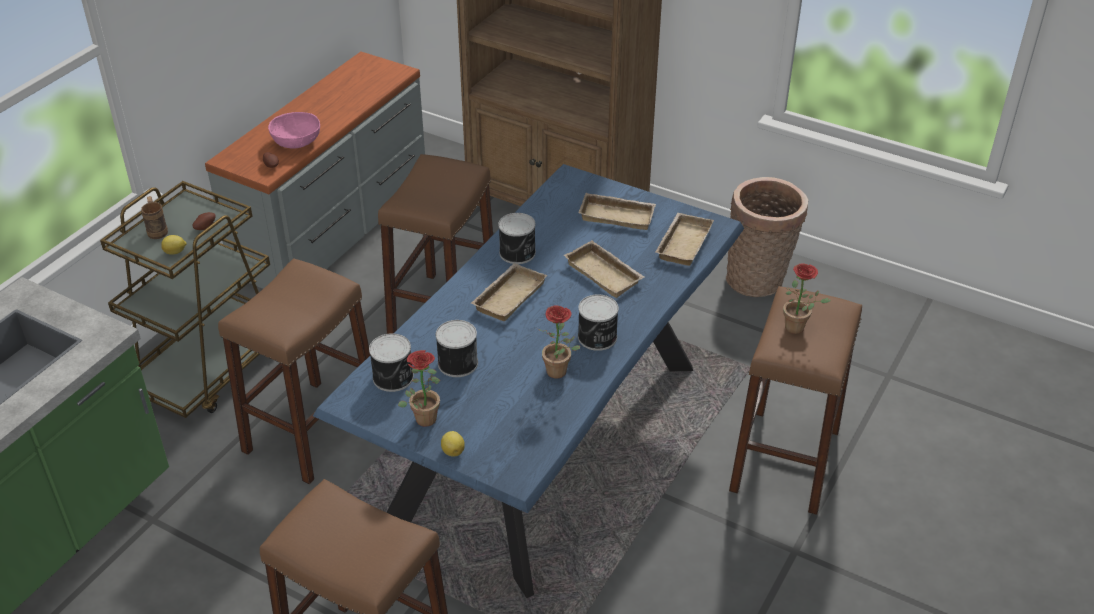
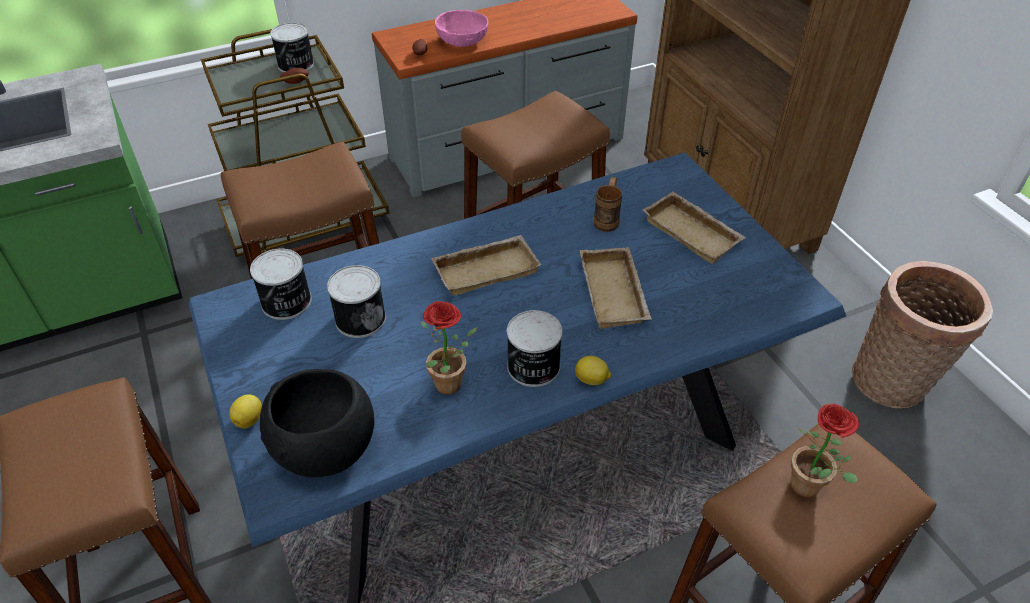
camera: 35 degrees right, 5 degrees up
brown mug [141,196,168,239] -> brown mug moved to [594,177,622,232]
lemon [161,235,187,255] -> lemon moved to [575,356,611,385]
potted plant [398,350,440,427] -> none
can [498,213,536,264] -> can moved to [270,23,314,72]
beige tray [655,213,714,266] -> none
none -> black bowl [260,369,375,477]

